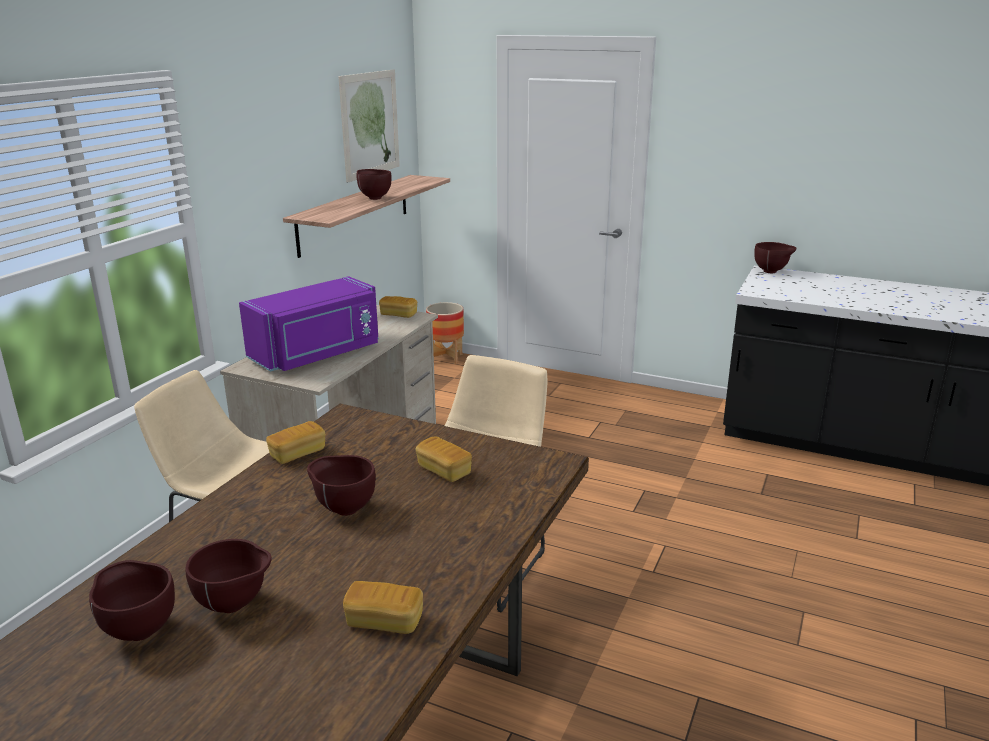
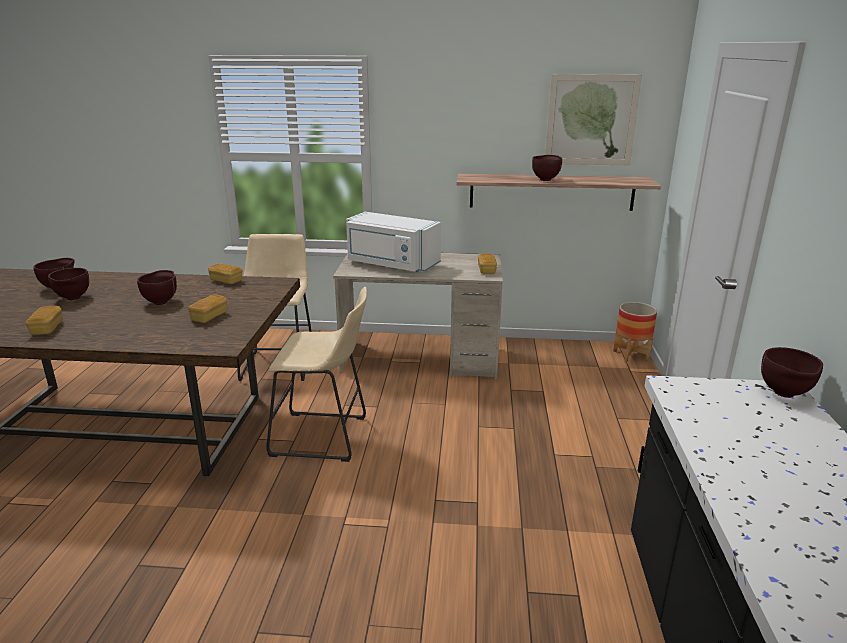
camera: 70 degrees right, 0 degrees up
purple microwave [239,276,379,372] -> white microwave [346,212,441,272]

